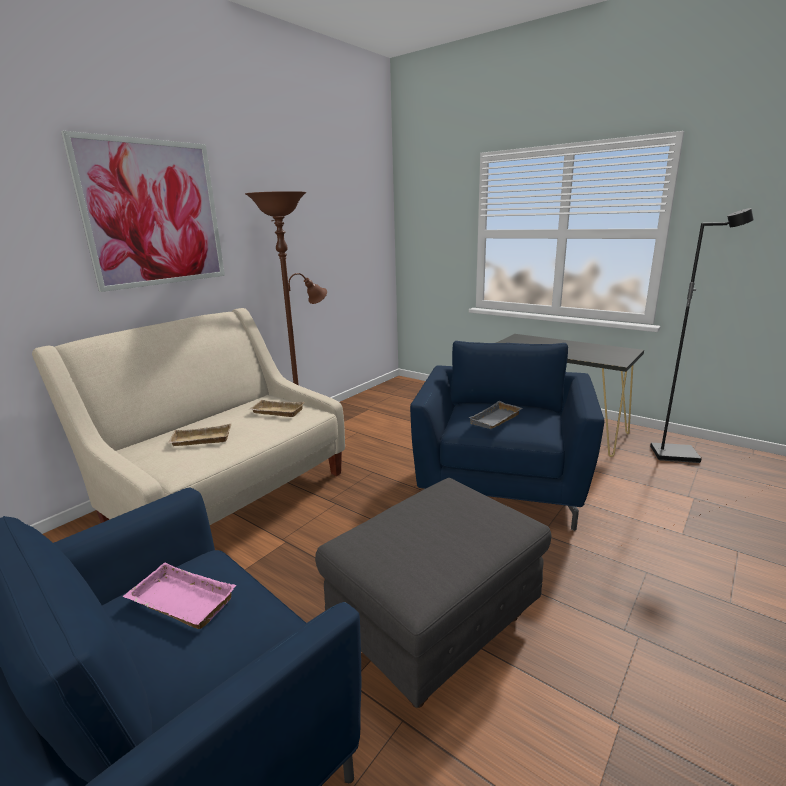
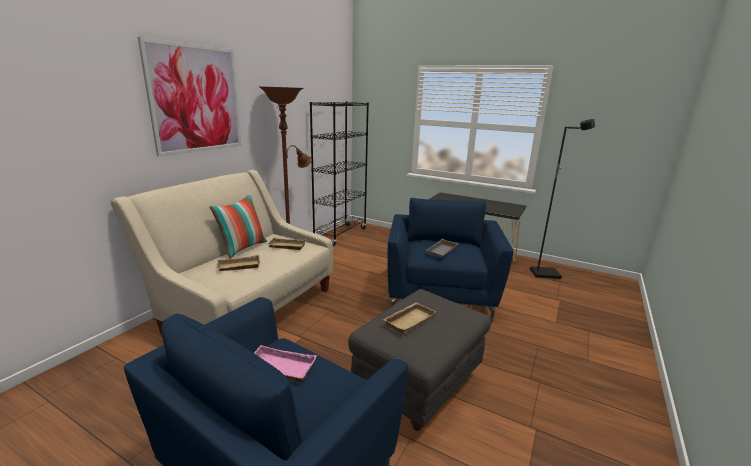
camera: 10 degrees left, 0 degrees up
none -> pillow [209,193,267,259]
none -> black bookcase [310,101,369,246]
none -> beige tray [383,302,436,335]

